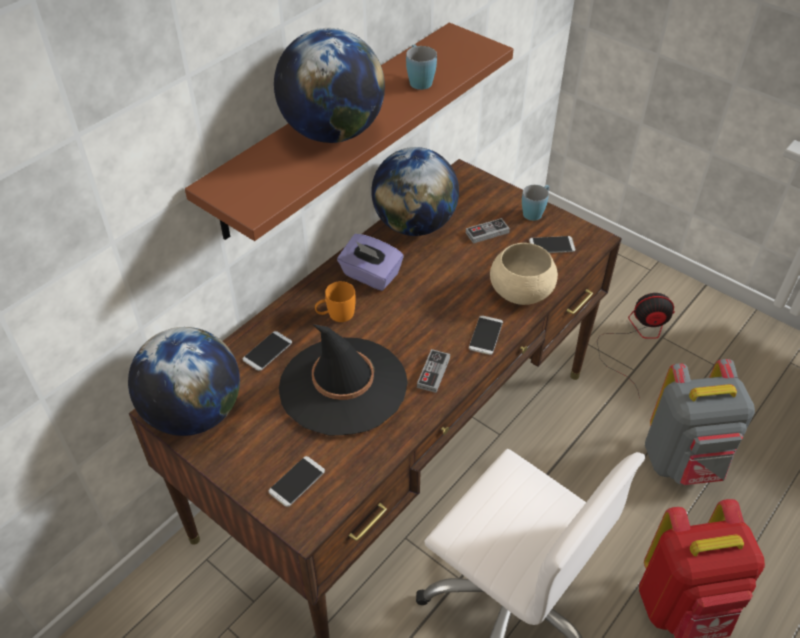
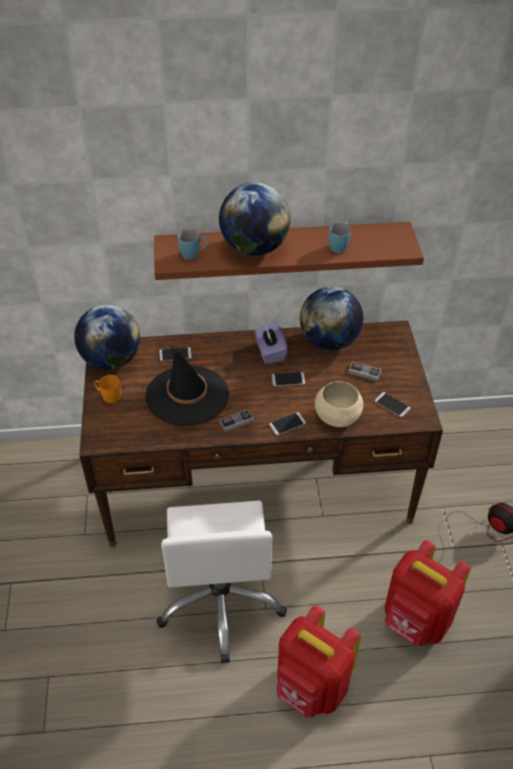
camera: 45 degrees right, 0 degrees up
phone [268,456,325,507] -> phone moved to [272,372,305,386]
orange mug [315,281,356,322] -> orange mug moved to [94,375,121,403]
blue mug [522,185,549,221] -> blue mug moved to [178,229,209,260]
grey backpack [645,359,755,485] -> red backpack [384,540,471,646]

